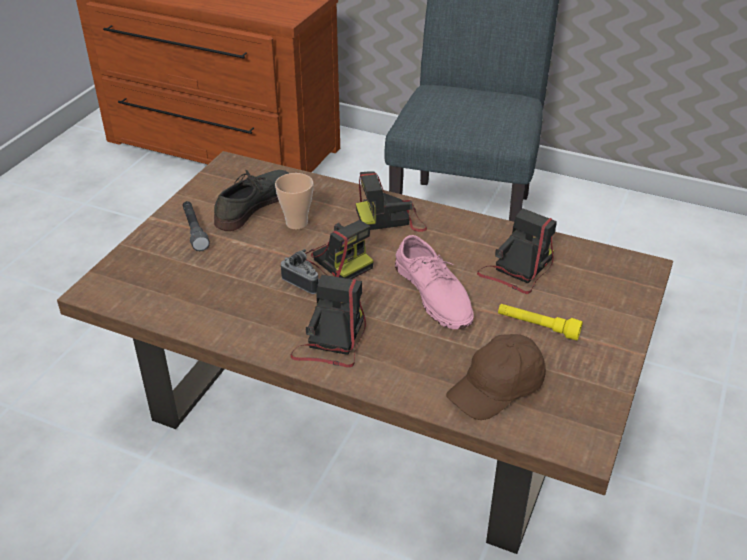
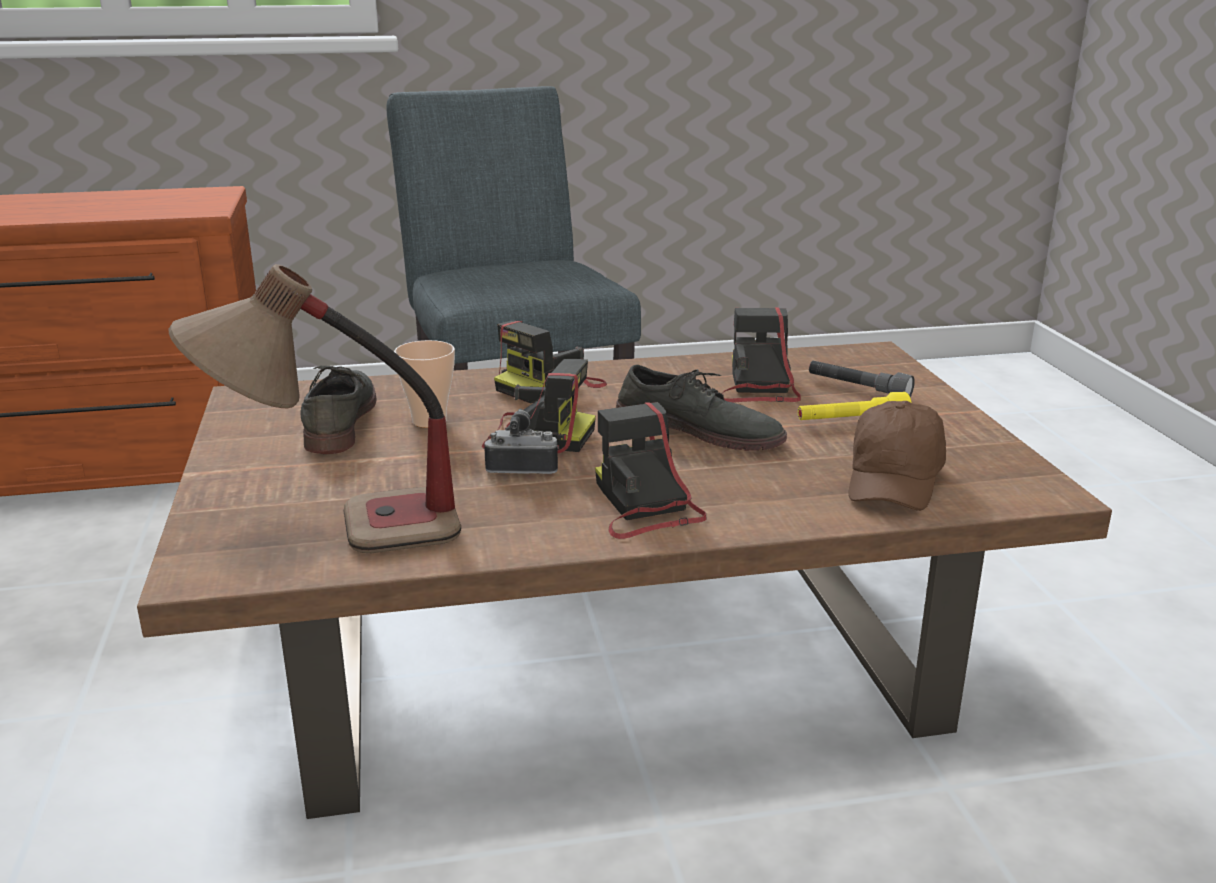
camera: 35 degrees left, 15 degrees down
grey flashlight [183,201,210,251] -> grey flashlight moved to [809,361,915,397]
pink shoe [395,235,474,329] -> grey shoe [616,365,787,451]
none -> table lamp [168,264,461,553]

